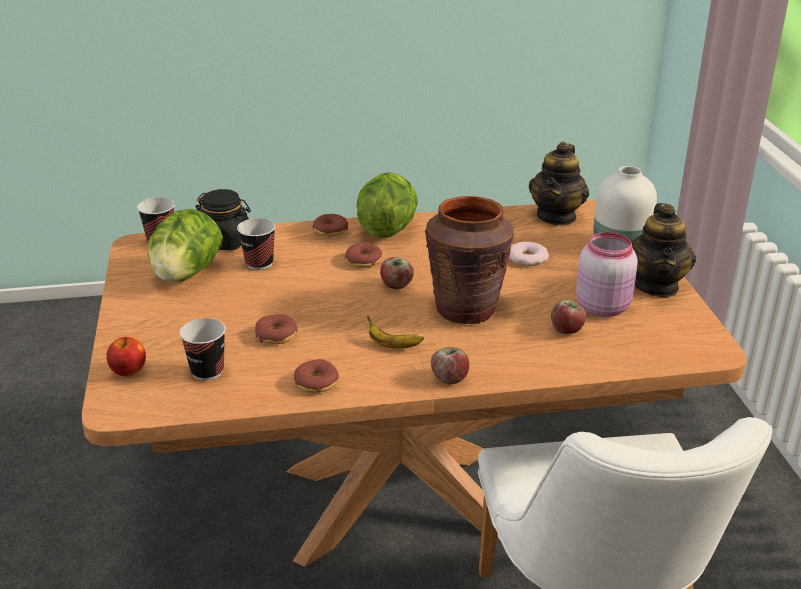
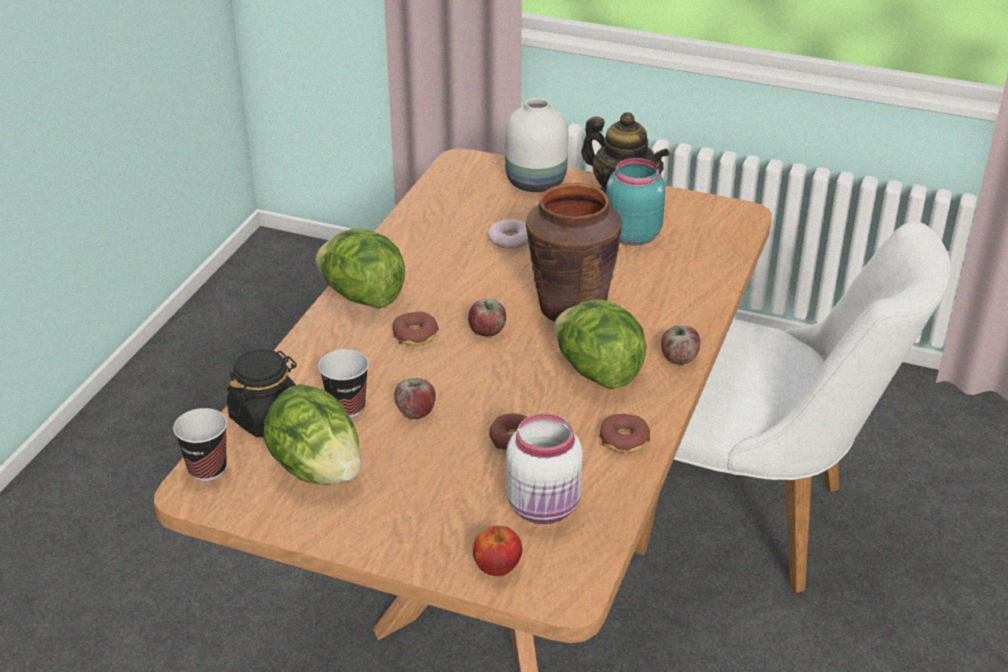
camera: 60 degrees left, 5 degrees up
cup [179,318,226,381] -> white jar [506,413,583,524]
donut [313,214,348,237] -> none
banana [367,316,424,348] -> lettuce [554,299,646,389]
teapot [529,142,589,226] -> none
apple [551,300,586,334] -> apple moved to [394,378,436,419]
pink jar [576,232,638,317] -> turquoise jar [606,158,665,246]

